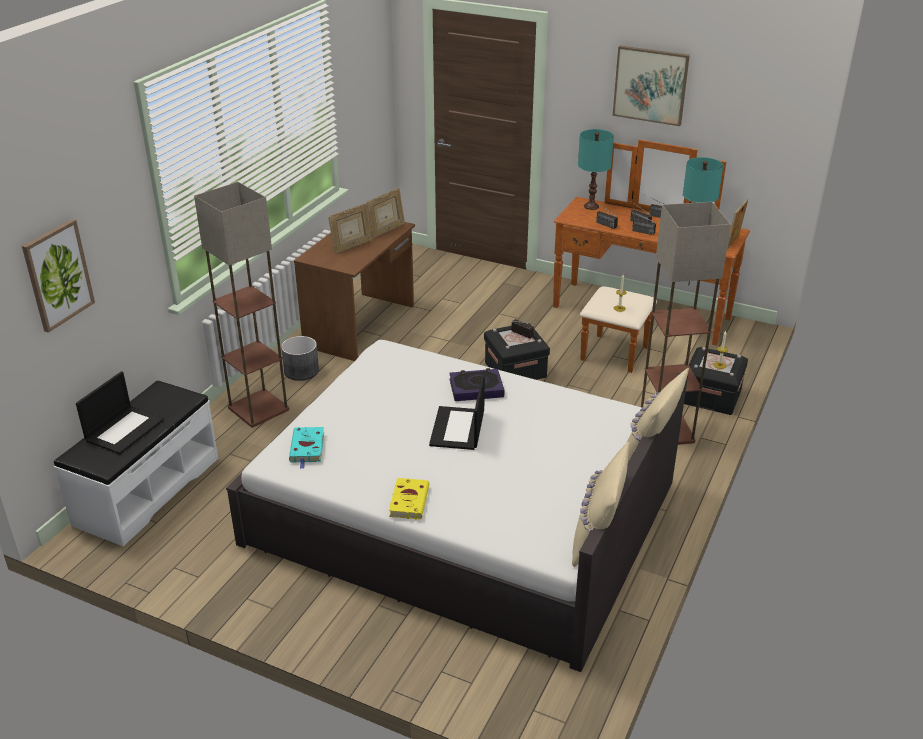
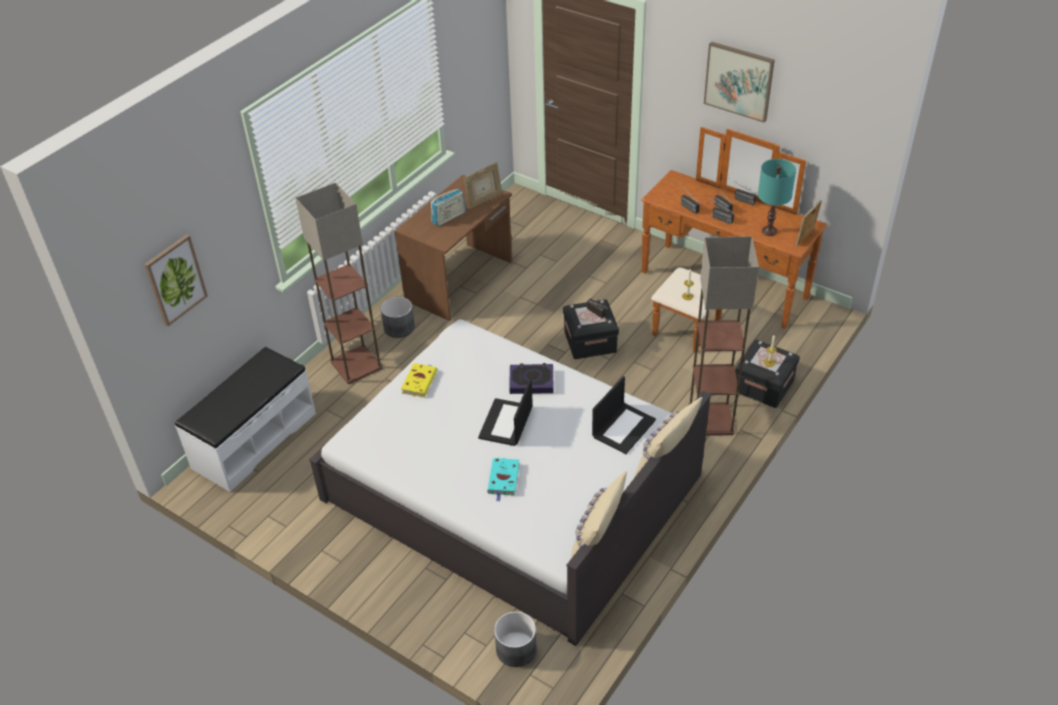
camera: 10 degrees right, 10 degrees up
laptop [76,371,164,454] -> laptop moved to [592,376,656,454]
turquoise book [289,427,324,469] -> turquoise book moved to [487,458,519,502]
picture frame [328,203,372,254] -> radio [431,189,466,226]
yellow book [389,478,430,520] -> yellow book moved to [401,363,437,397]
turquoise table lamp [578,129,614,210] -> none
none -> grey planter [494,612,537,667]

